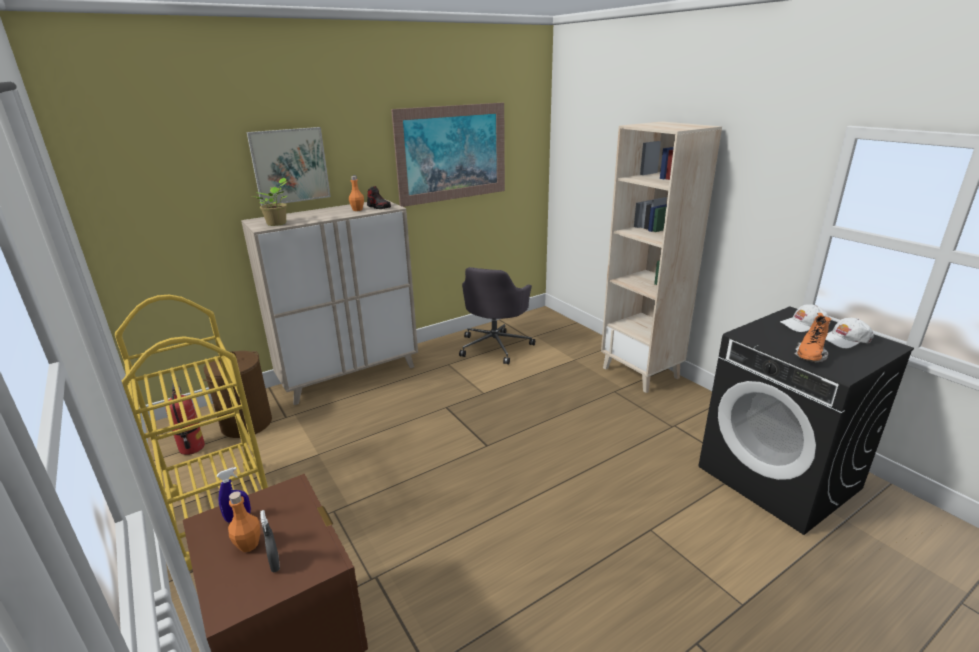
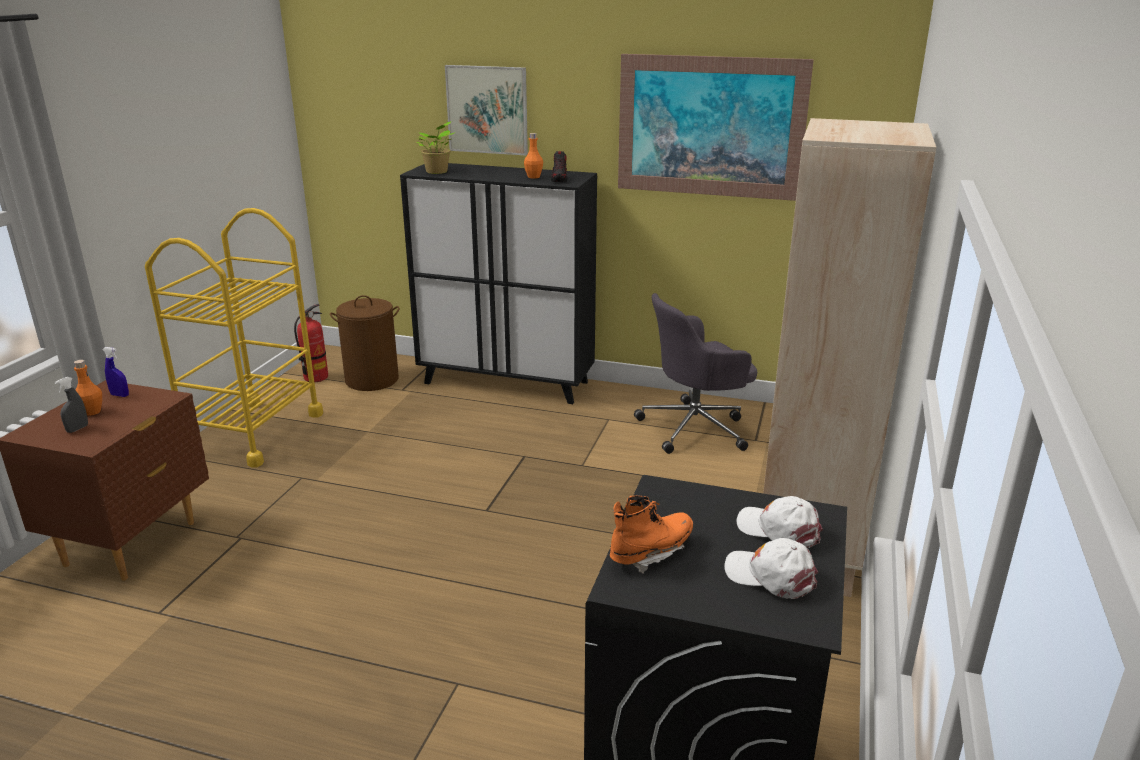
camera: 50 degrees right, 0 degrees up
beige cabinet [241,199,418,405] -> black cabinet [400,163,597,404]
orange boot [794,313,831,363] -> orange boot turned 150 degrees clockwise [610,496,693,574]

